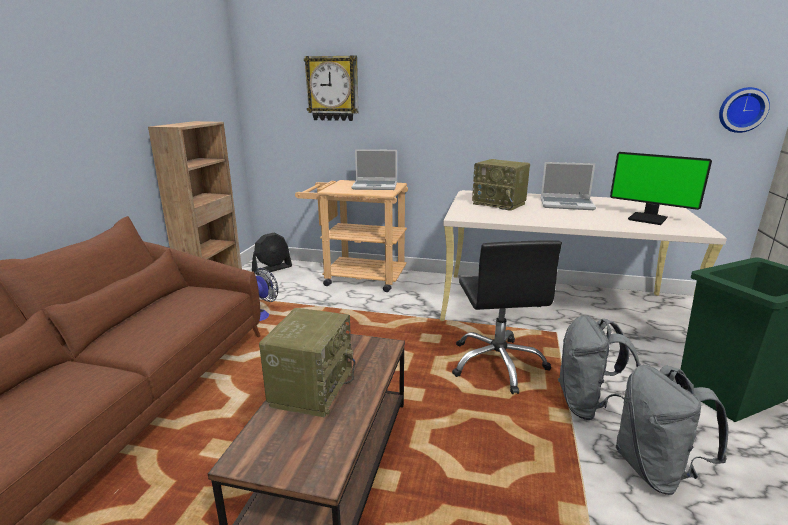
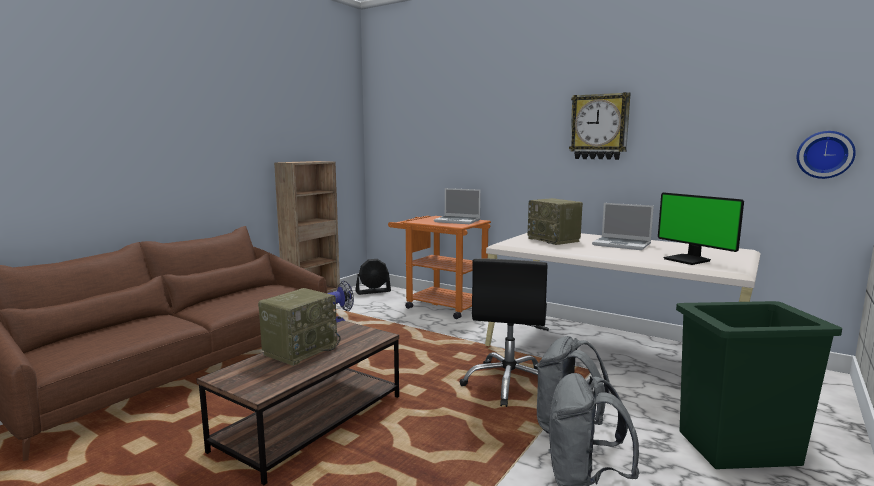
camera: 20 degrees right, 10 degrees down
beige cart [295,180,408,292] -> orange cart [388,216,491,319]
wall clock [304,55,359,121] -> wall clock moved to [569,92,631,160]

